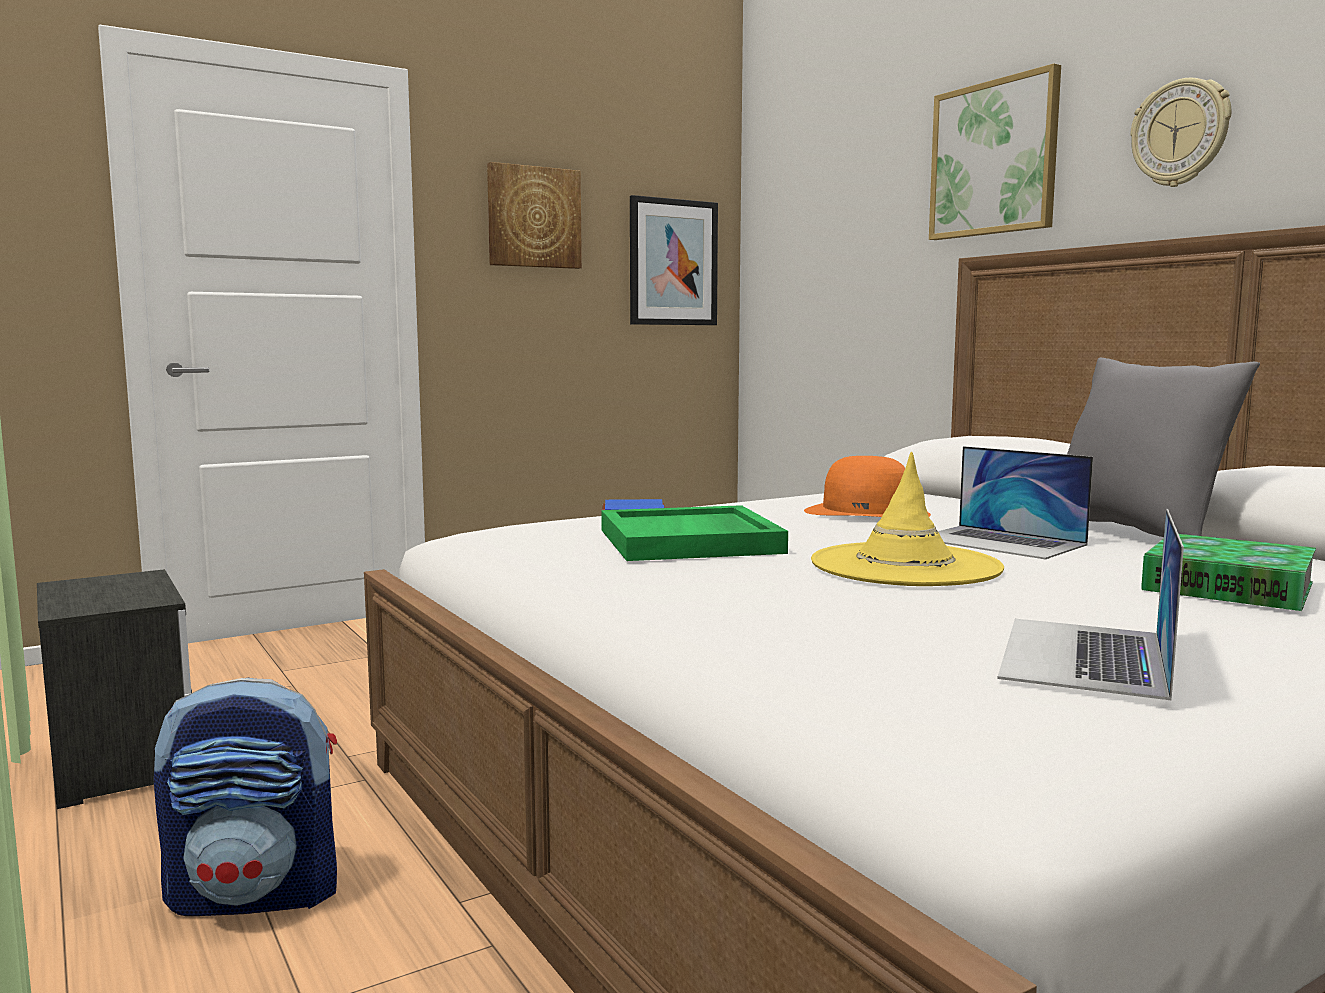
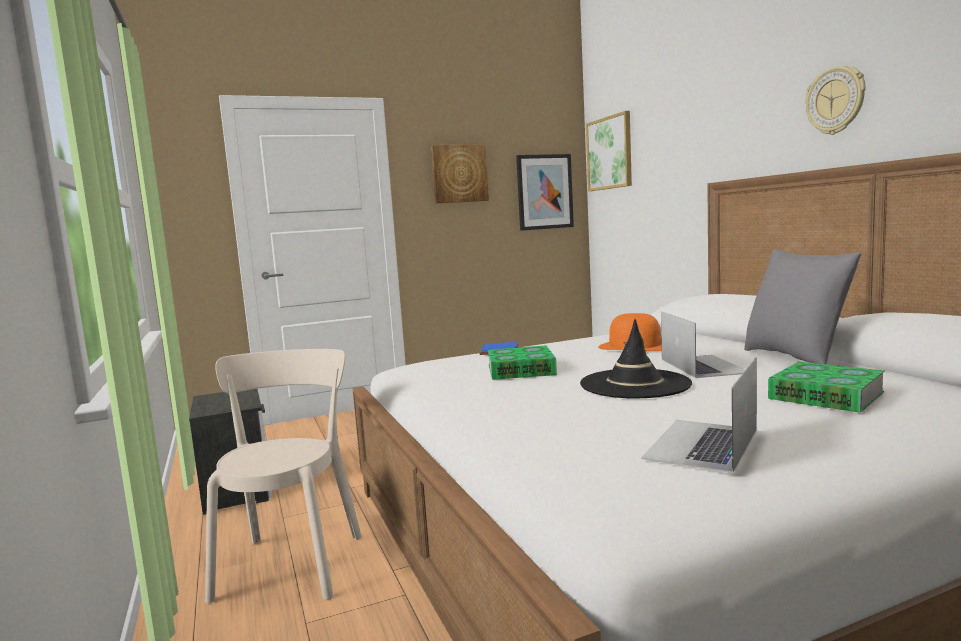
camera: 10 degrees right, 0 degrees up
backpack [154,678,337,916] -> beige chair [205,349,362,604]
green tray [601,505,788,561] -> book [488,346,557,380]
yellow hat [811,452,1004,586] -> black hat [580,319,692,399]
picture [929,63,1061,240] -> picture moved to [586,111,632,191]
laptop [938,446,1093,559] -> laptop turned 150 degrees counterclockwise [661,311,746,378]

